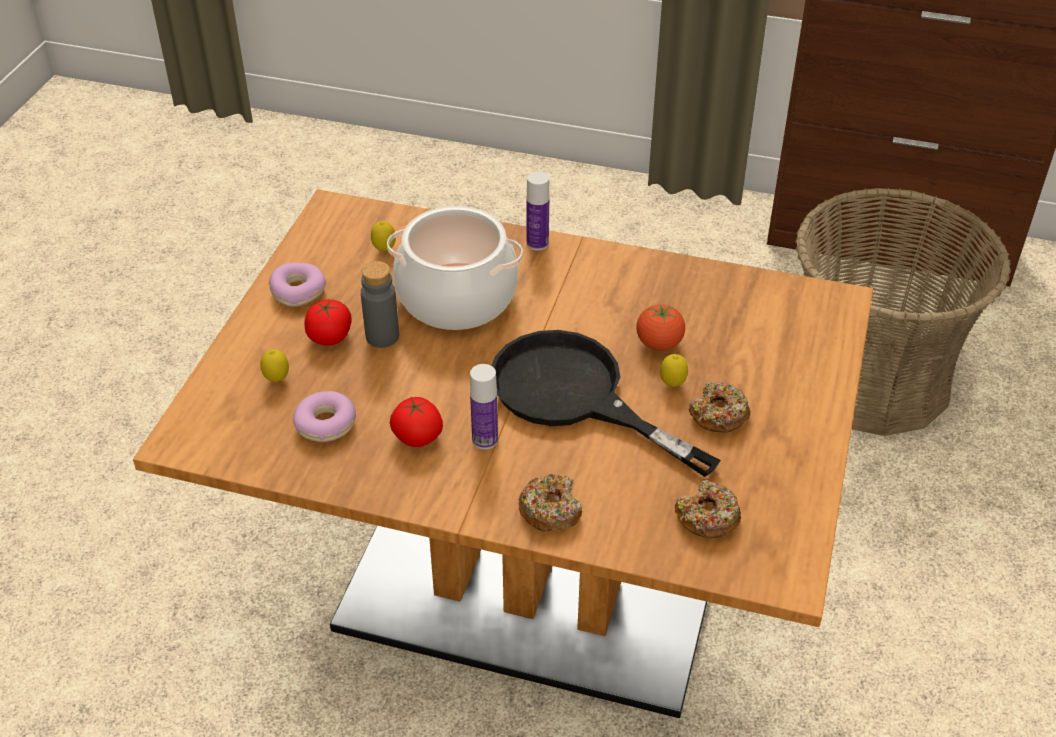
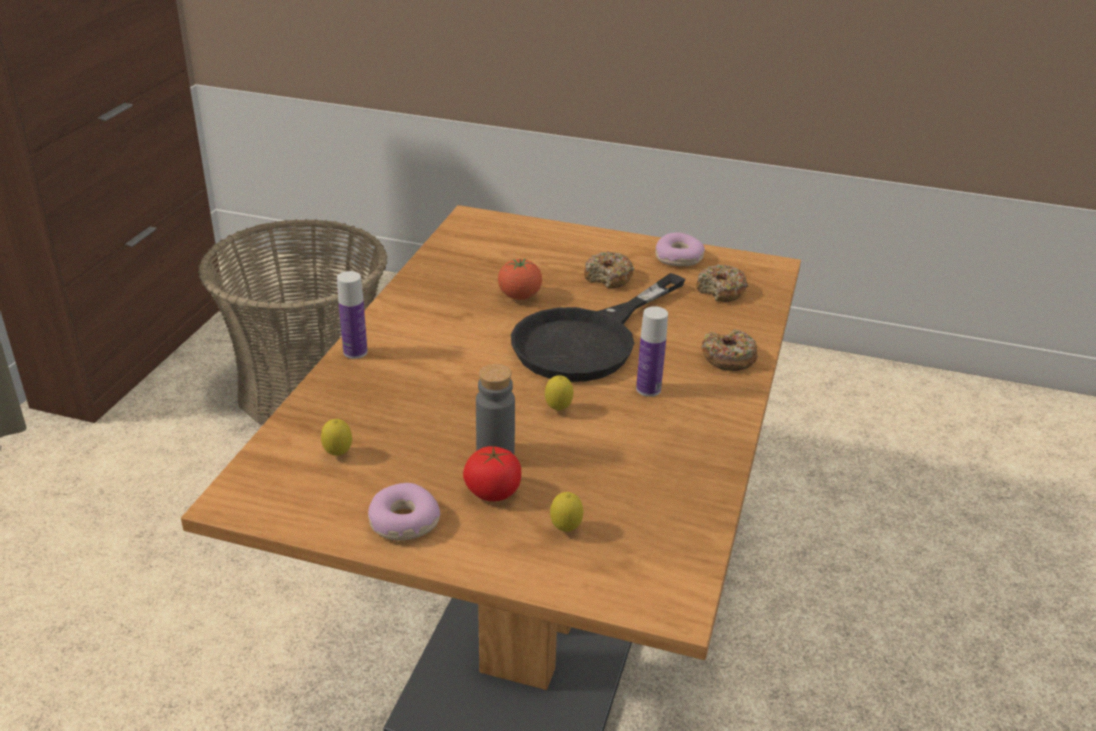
camera: 90 degrees left, 10 degrees down
donut [293,391,356,442] -> donut moved to [655,232,705,266]
cooking pot [387,206,523,330] -> none
tomato [390,397,443,447] -> none
lemon [660,354,688,387] -> lemon moved to [545,375,573,411]

